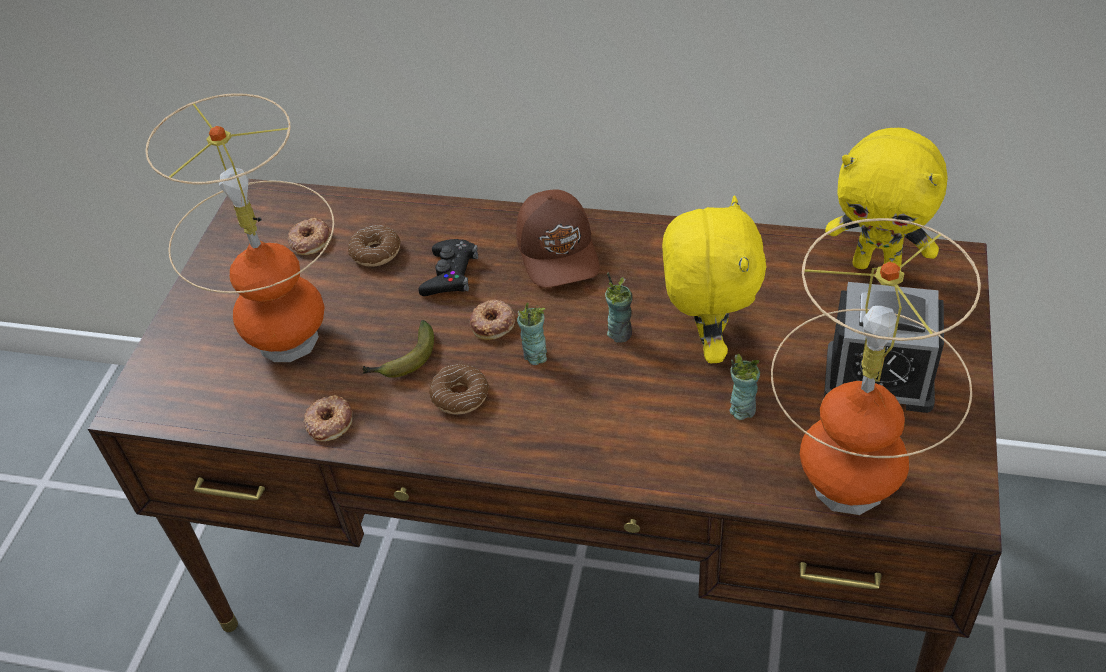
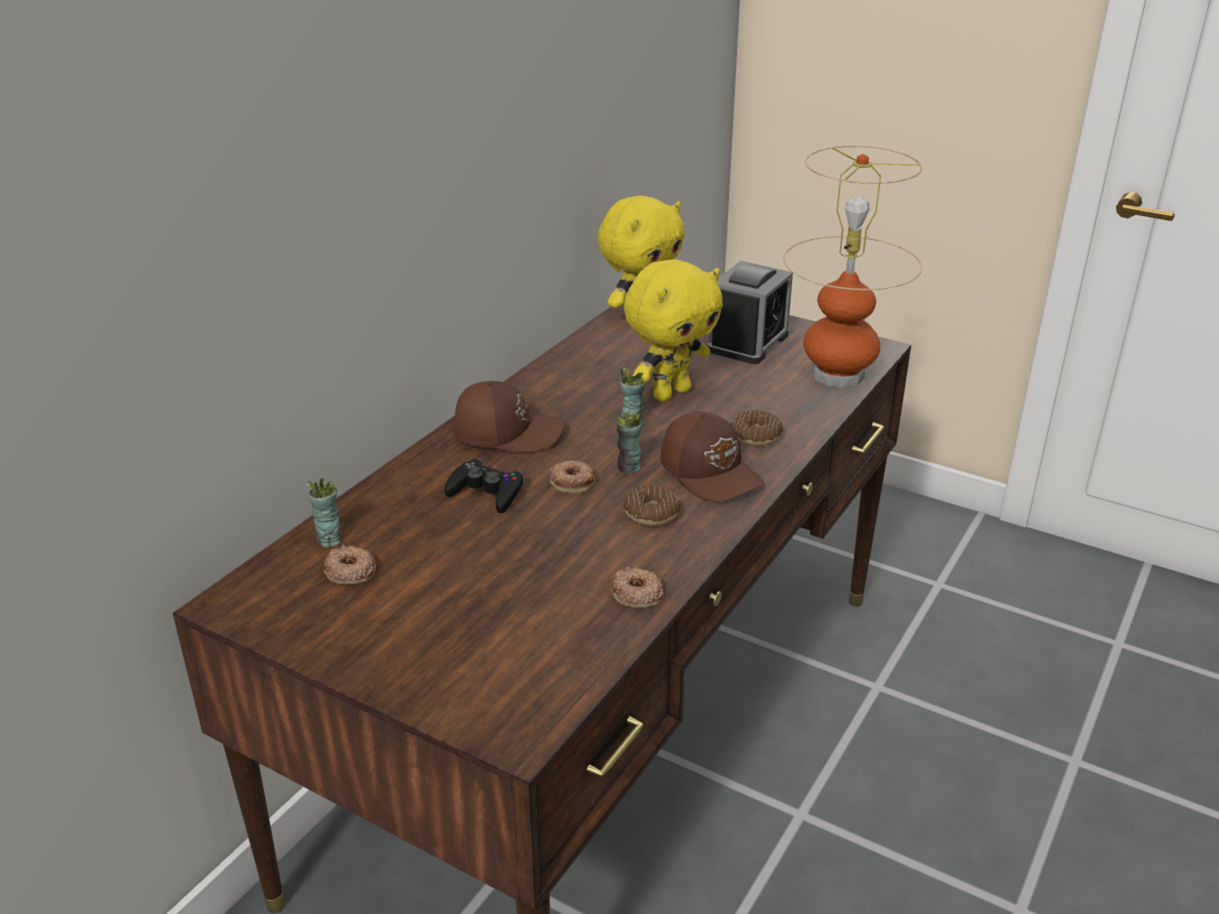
camera: 75 degrees left, 15 degrees down
table lamp [146,93,334,362] -> none
donut [348,226,401,267] -> donut moved to [731,410,783,446]
banana [363,320,434,378] -> none
yellow plush toy [662,195,766,363] -> yellow plush toy turned 120 degrees clockwise [624,259,723,401]
cup [730,354,760,420] -> cup moved to [307,478,343,547]
none -> brown cap [661,411,764,502]

